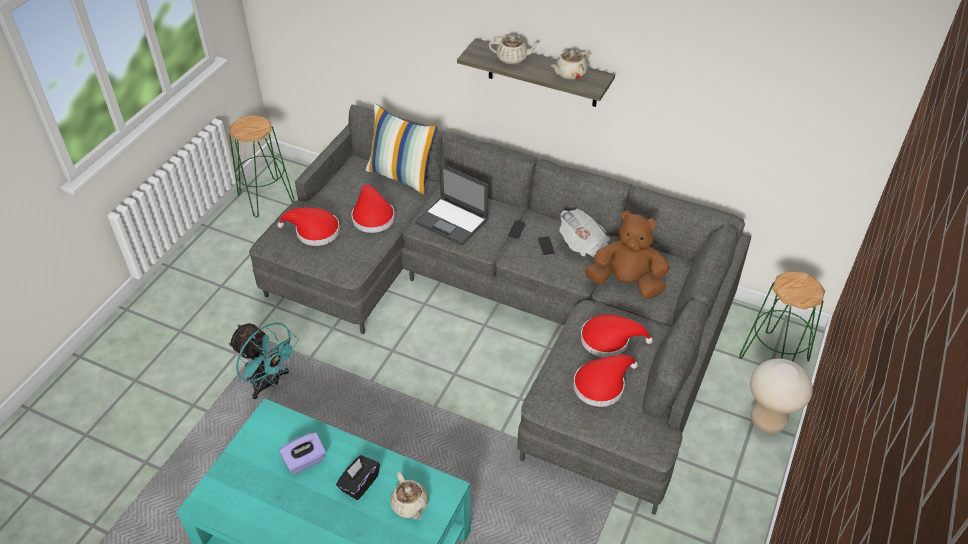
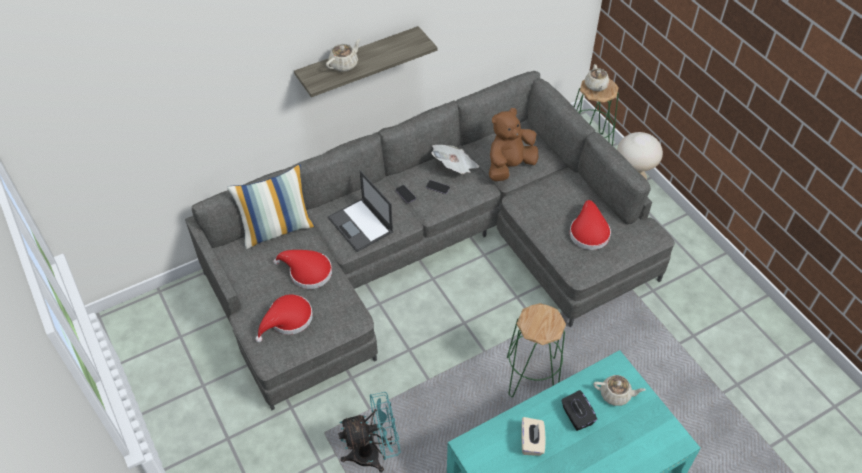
camera: 55 degrees left, 5 degrees up
green stool [229,115,294,218] -> green stool moved to [507,303,566,397]
purple tissue box [279,432,326,474] -> beige tissue box [521,417,545,456]
laptop [415,163,489,246] -> laptop turned 75 degrees clockwise [328,170,393,252]
beige teapot [551,50,591,80] -> beige teapot moved to [585,64,609,91]
red hat [581,314,653,357] -> none

